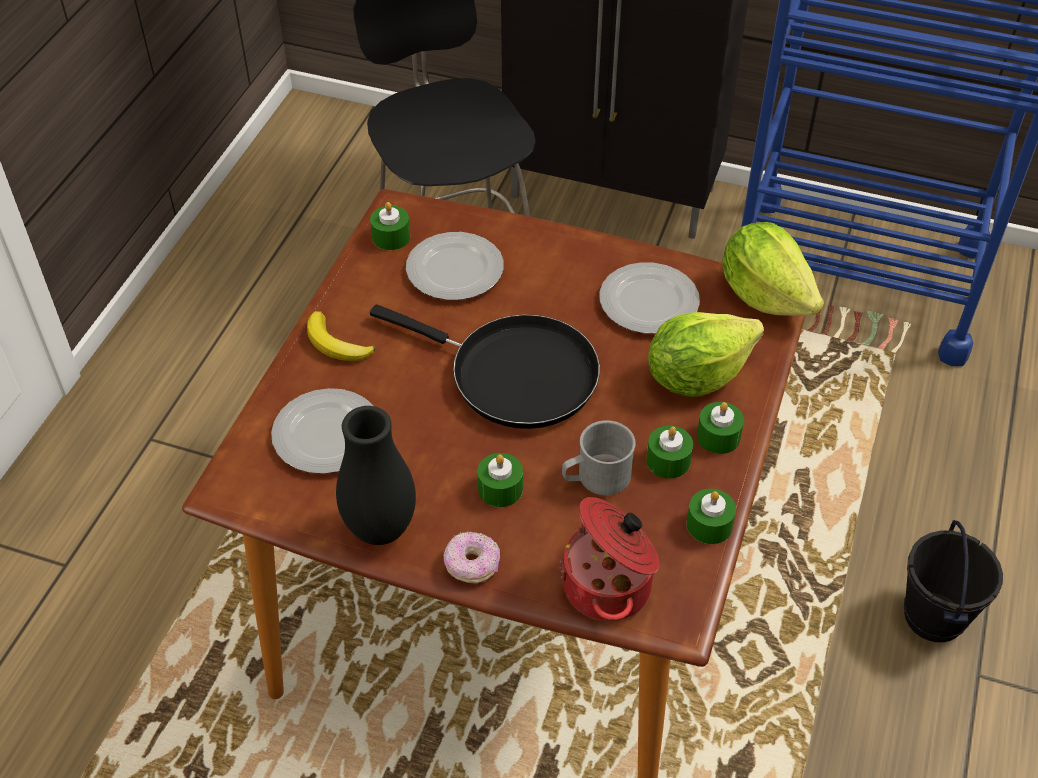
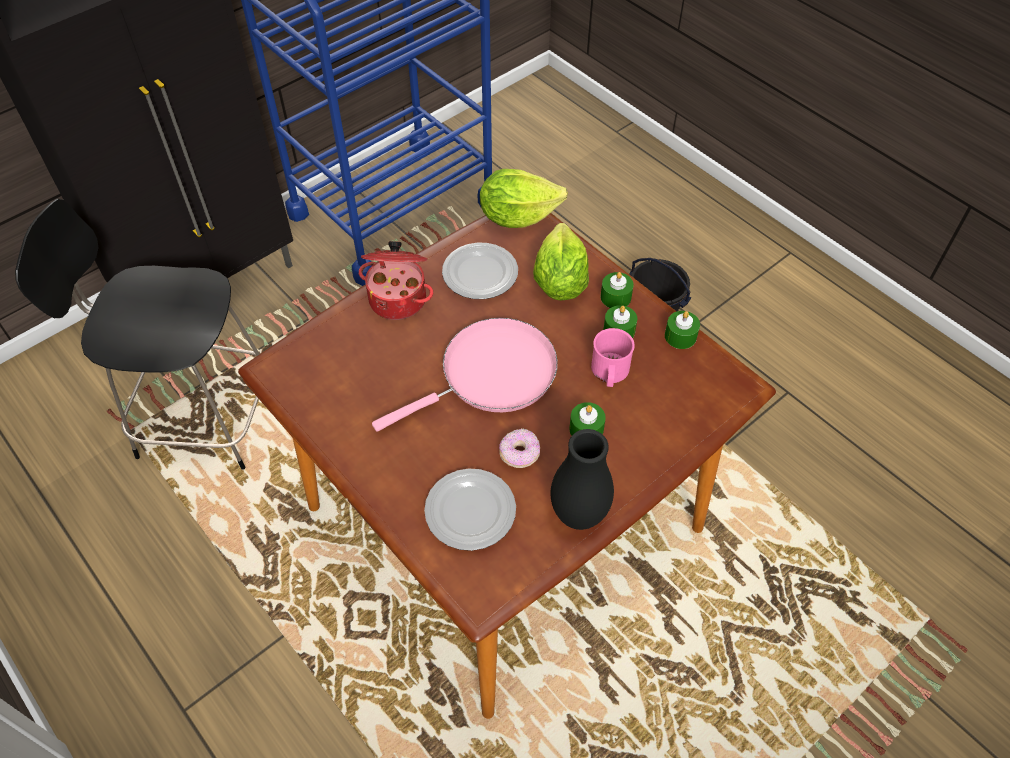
camera: 60 degrees left, 5 degrees up
banana [307,311,375,361] -> none
green candle [370,202,410,250] -> none
black frying pan [370,305,600,429] -> pink frying pan [372,318,558,432]
plate [406,232,504,300] -> none
donut [444,532,500,583] -> donut moved to [499,429,540,468]
cooking pot [560,497,659,621] -> cooking pot moved to [359,241,433,320]
grey mug [562,420,636,495] -> pink mug [591,328,635,387]

